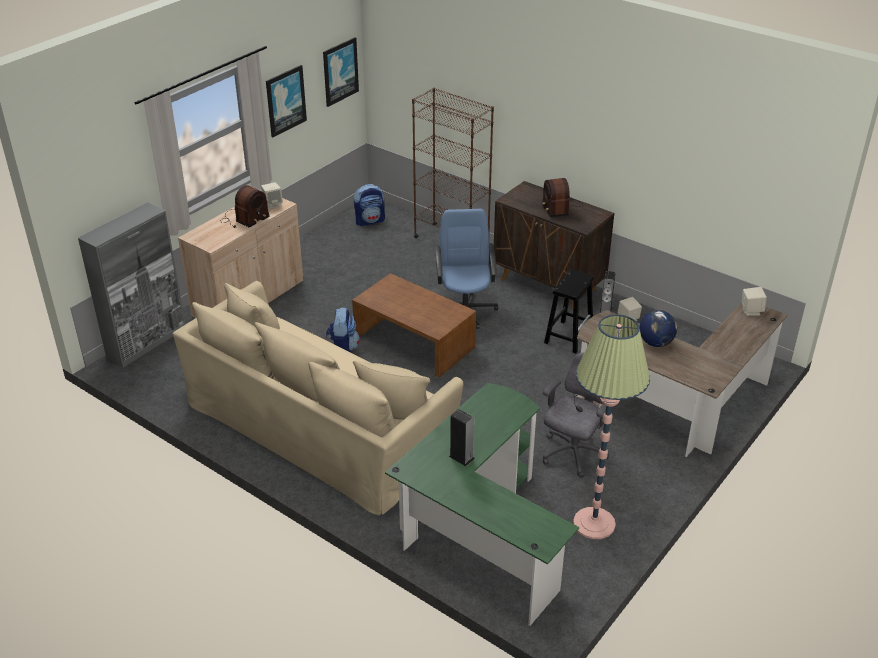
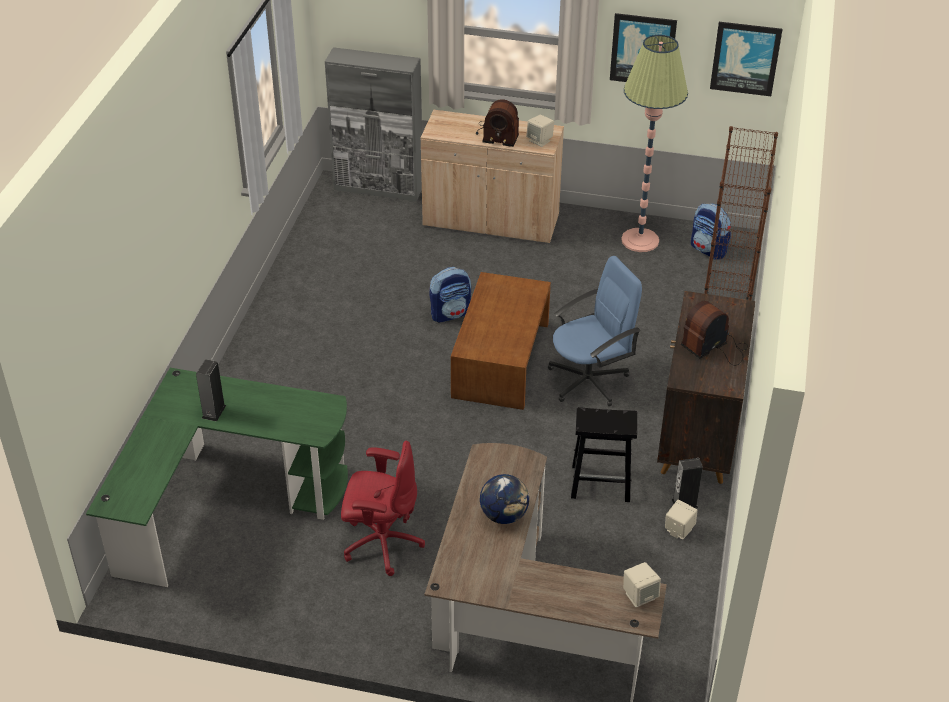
camera: 65 degrees right, 5 degrees up
beige sofa [173,281,463,515] -> none
grey office chair [543,353,609,478] -> red office chair [341,441,425,576]
floor lamp [573,314,650,539] -> floor lamp moved to [621,35,688,252]

